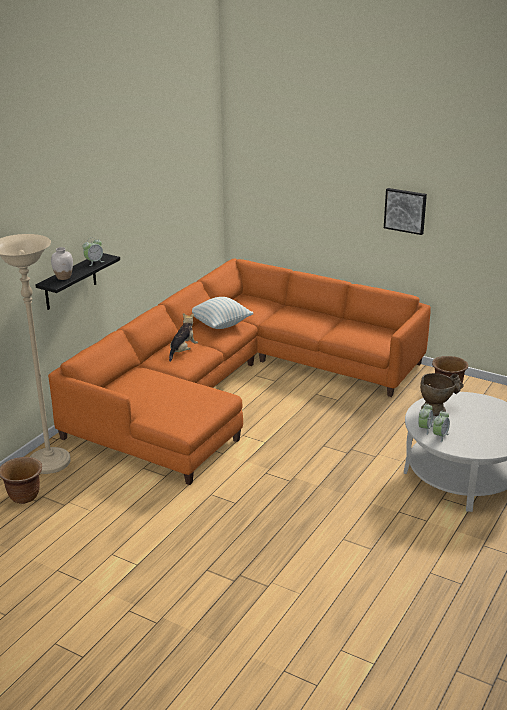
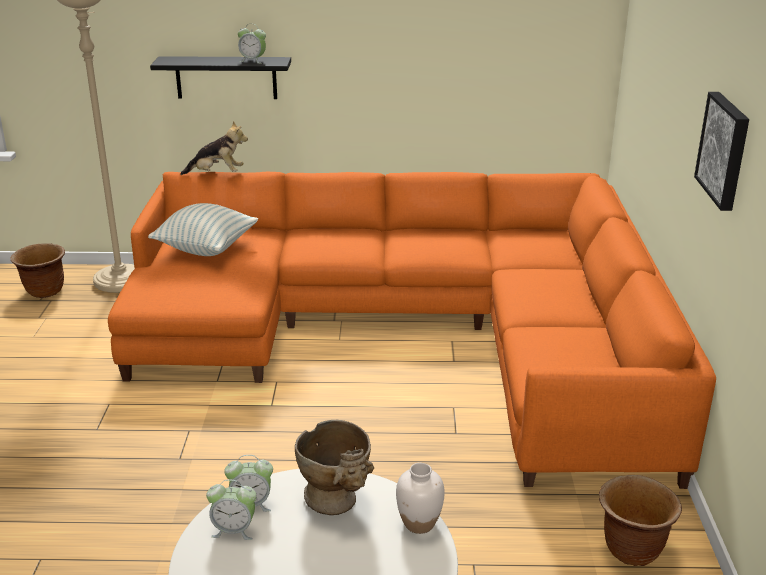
camera: 60 degrees right, 0 degrees up
white vase [51,247,73,280] -> white vase moved to [396,463,445,534]
plush toy [169,313,198,362] -> plush toy moved to [180,121,248,175]
pillow [192,297,253,329] -> pillow moved to [148,203,258,256]

